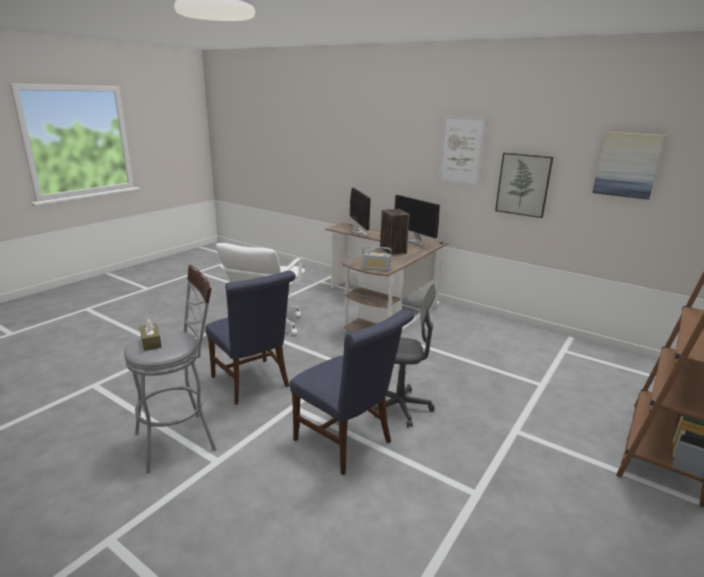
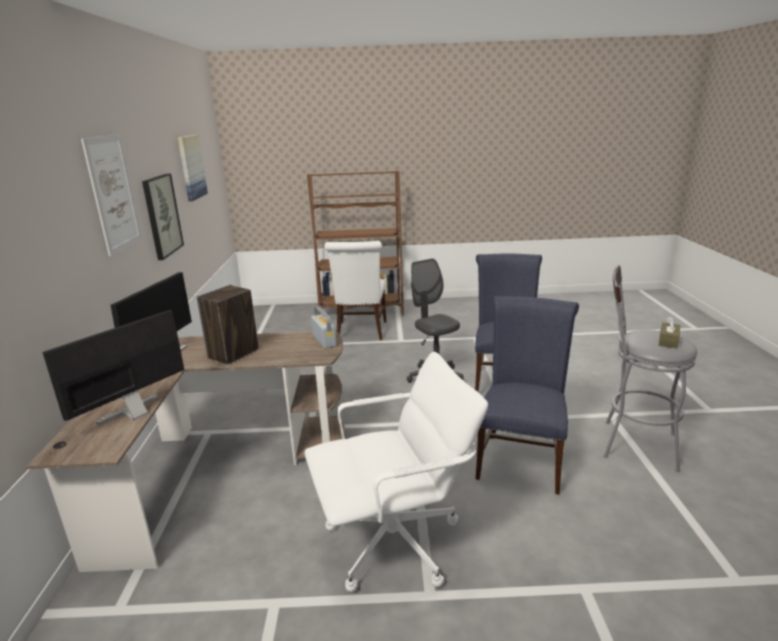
camera: 125 degrees left, 0 degrees up
none -> white chair [324,241,386,340]

